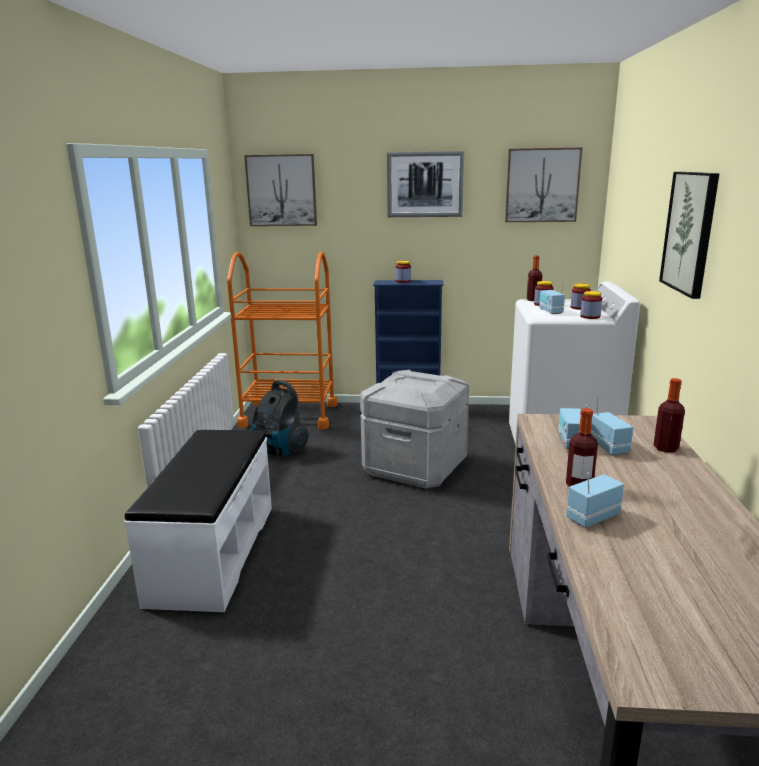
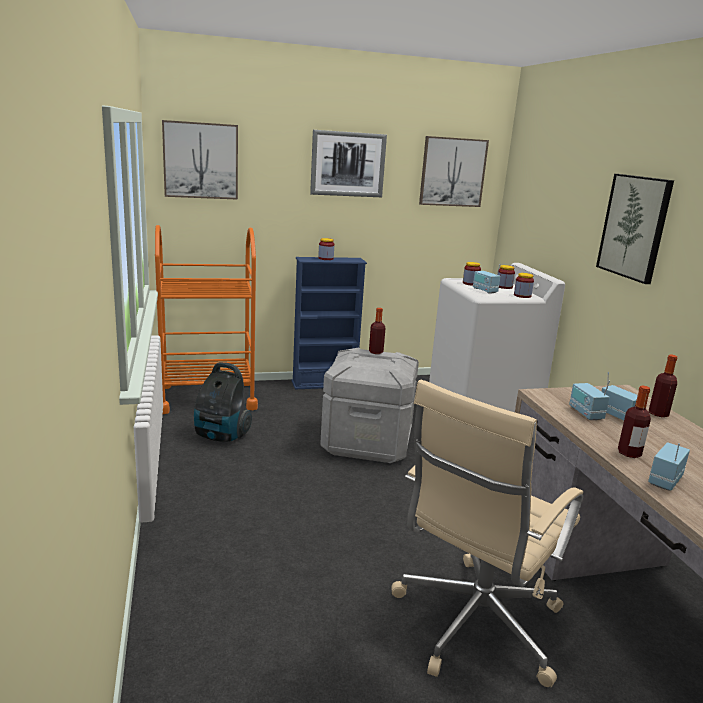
camera: 20 degrees left, 0 degrees up
white bench [124,430,272,612] -> none
bottle [527,256,542,301] -> bottle moved to [369,308,385,354]
none -> beige office chair [392,380,583,687]

